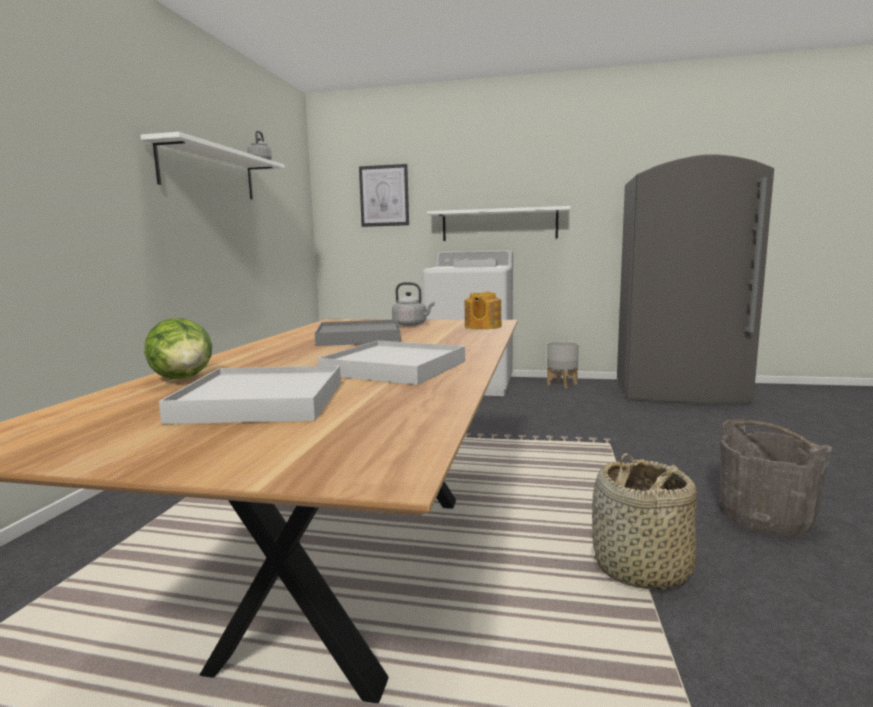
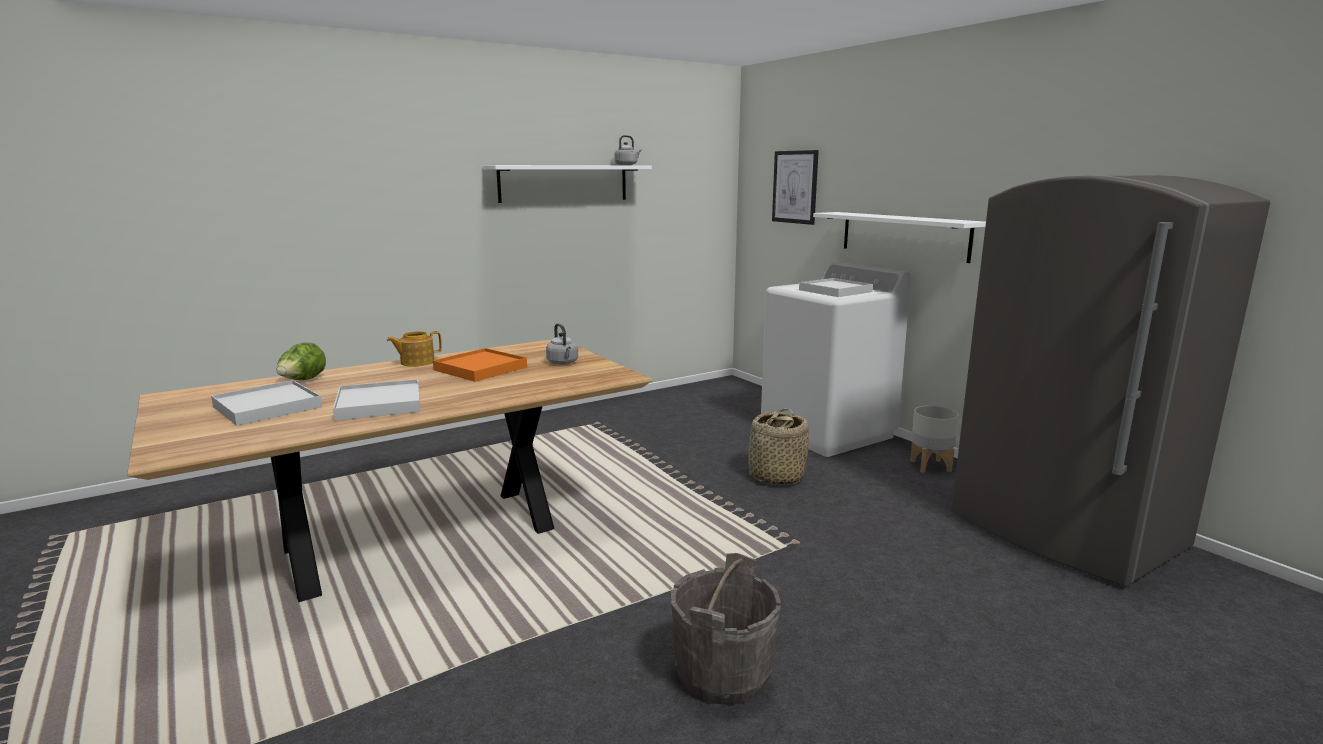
camera: 45 degrees right, 5 degrees up
grey tray [315,319,401,346] -> orange tray [433,348,527,382]
teapot [465,292,502,329] -> teapot moved to [387,331,442,366]
basket [592,453,697,590] -> basket moved to [747,409,809,485]

